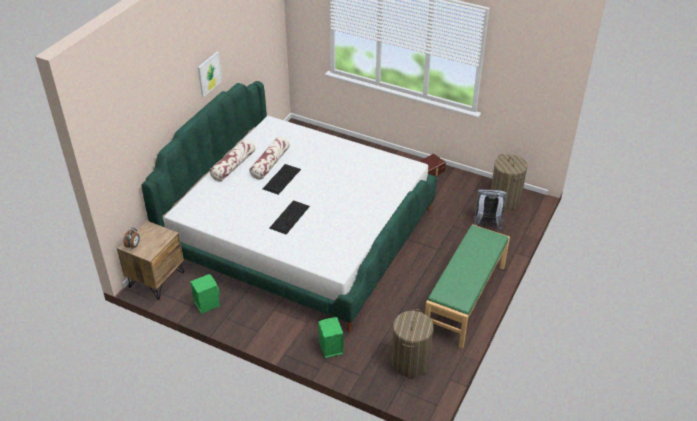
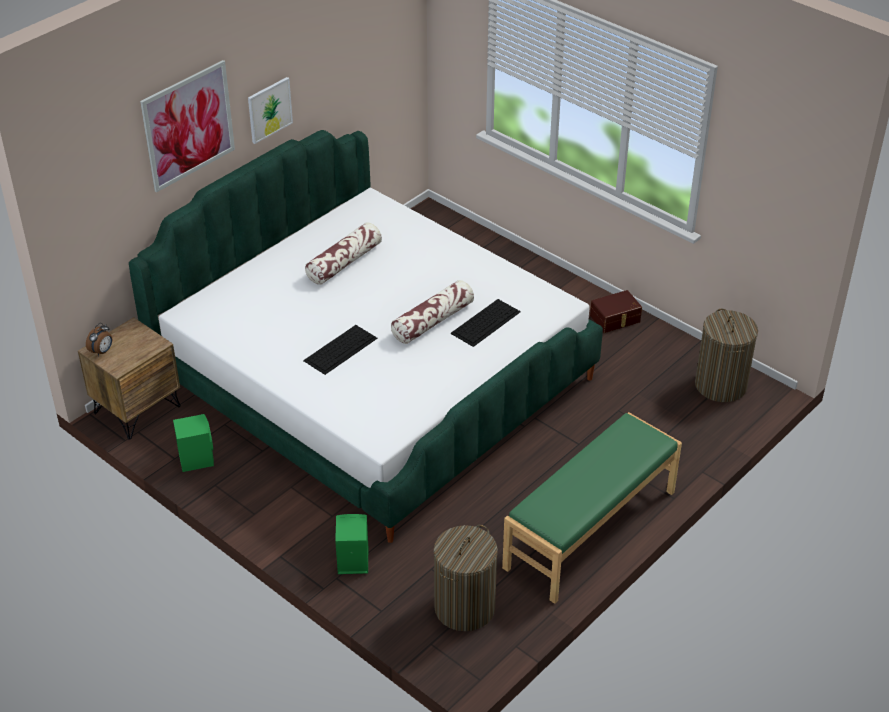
camera: 15 degrees right, 0 degrees up
pillow [210,139,255,182] -> pillow moved to [391,280,474,344]
keyboard [263,164,301,195] -> keyboard moved to [450,299,521,347]
grey backpack [472,189,507,231] -> none
none -> picture [140,60,235,192]

